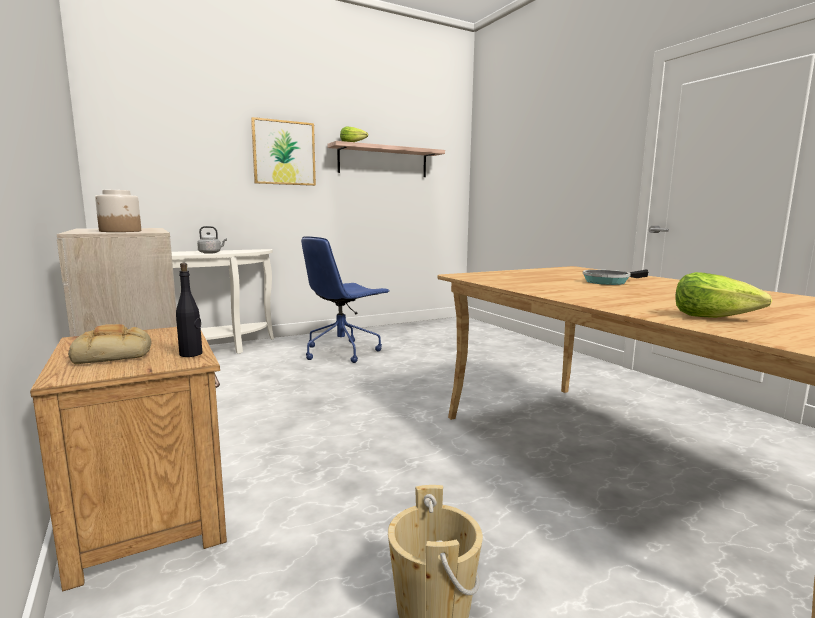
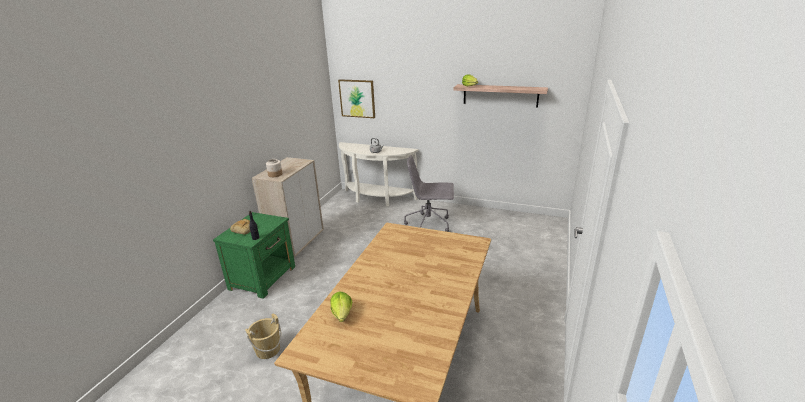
camera: 50 degrees right, 15 degrees up
brown nightstand [30,327,227,592] -> green nightstand [213,212,295,299]
picture [251,117,316,186] -> picture moved to [338,79,375,118]
blue office chair [301,236,389,363] -> grey office chair [404,155,454,232]
frying pan [583,270,649,285] -> none

